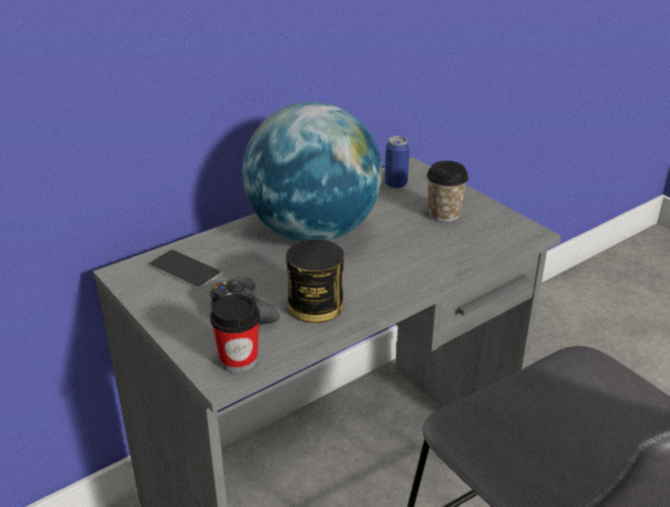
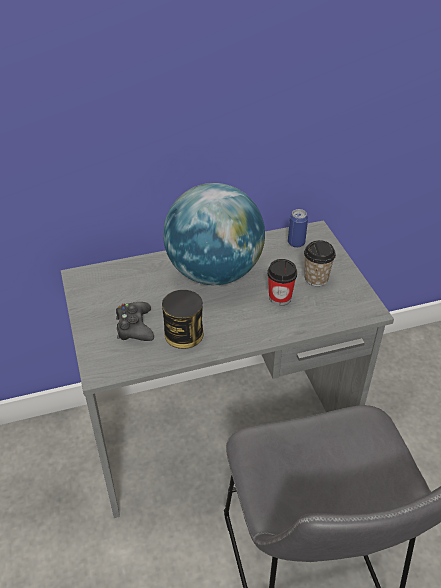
camera: 20 degrees right, 10 degrees up
phone [148,250,222,289] -> none
cup [210,294,260,373] -> cup moved to [267,259,297,306]

